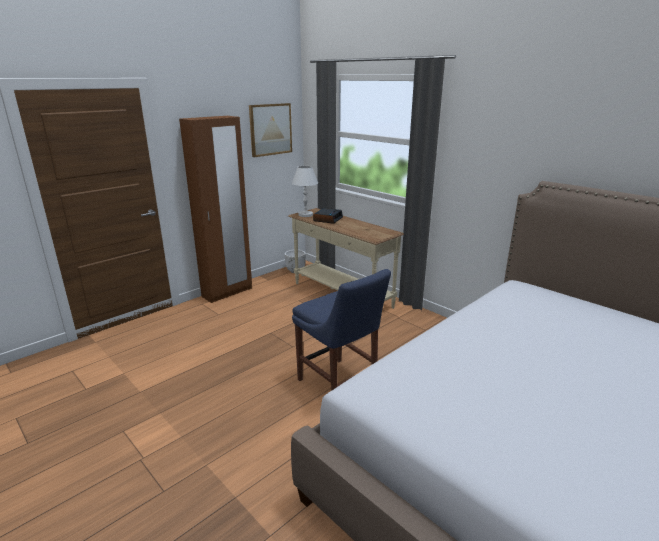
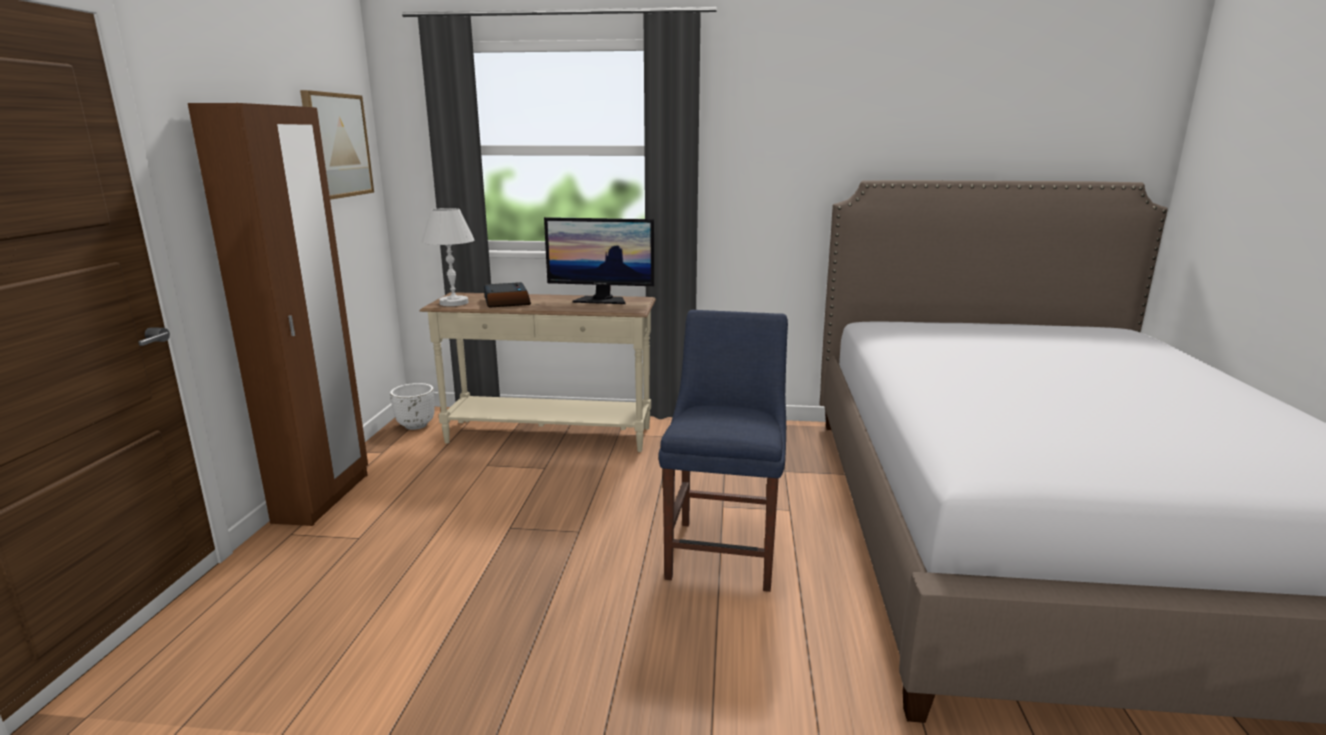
camera: 40 degrees left, 5 degrees down
blue chair [292,269,391,391] -> blue chair turned 90 degrees counterclockwise [658,310,788,592]
none -> monitor [544,217,654,304]

